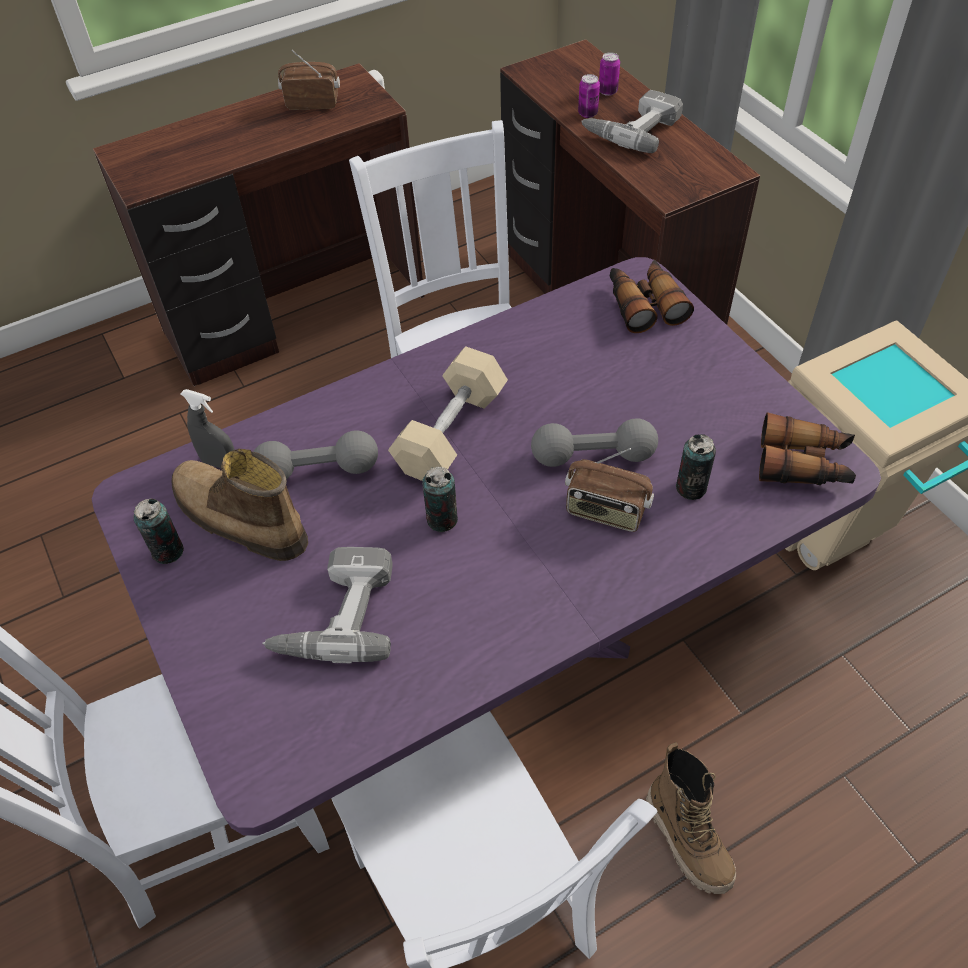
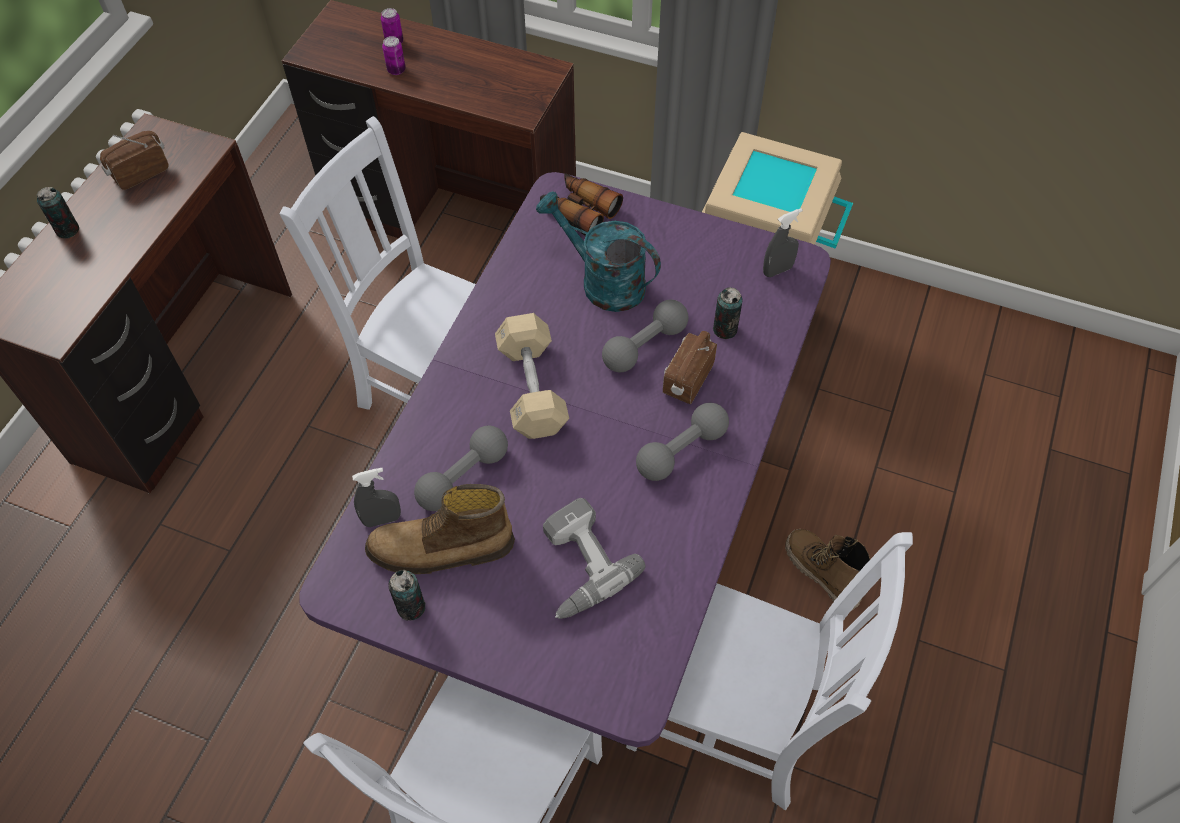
camera: 40 degrees left, 5 degrees up
can [422,467,458,532] -> can moved to [37,187,79,239]
radio [565,448,654,532] -> radio turned 135 degrees clockwise [663,331,717,404]
power drill [581,90,683,153] -> none
boot [646,742,736,894] -> boot turned 150 degrees counterclockwise [785,529,870,611]
binoculars [759,412,856,485] -> grey spray bottle [763,208,803,277]
none -> turquoise watering can [536,191,661,312]
none -> grey dumbbell [636,403,729,481]

